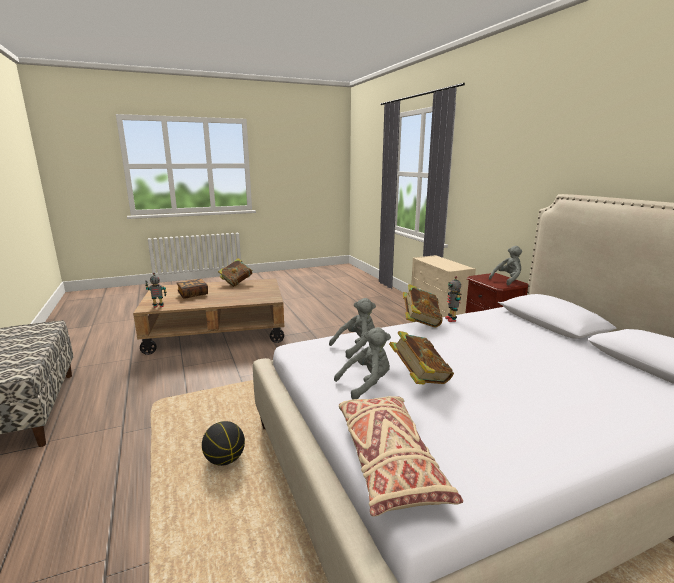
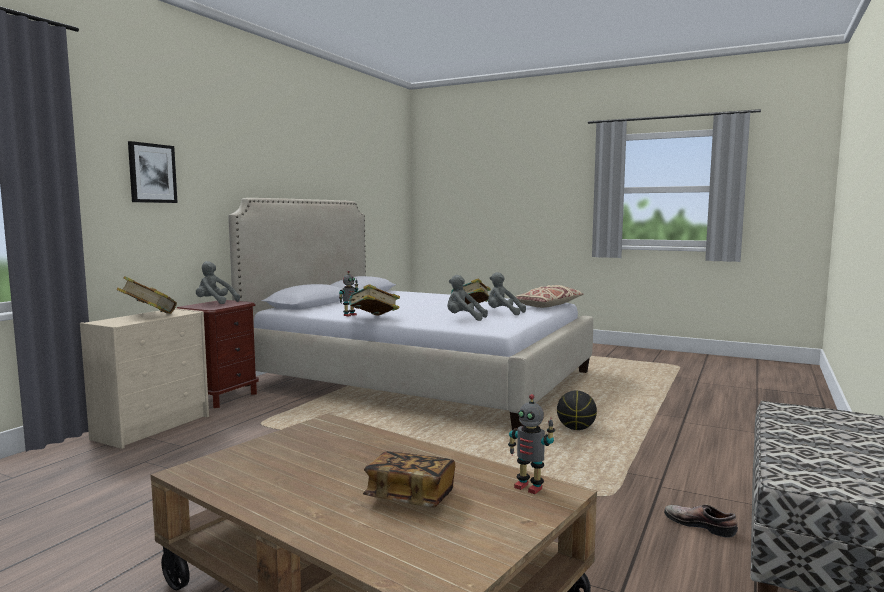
camera: 130 degrees left, 10 degrees down
book [218,258,252,287] -> book moved to [117,276,177,314]
none -> picture [128,141,178,203]
none -> shoe [664,504,738,538]

